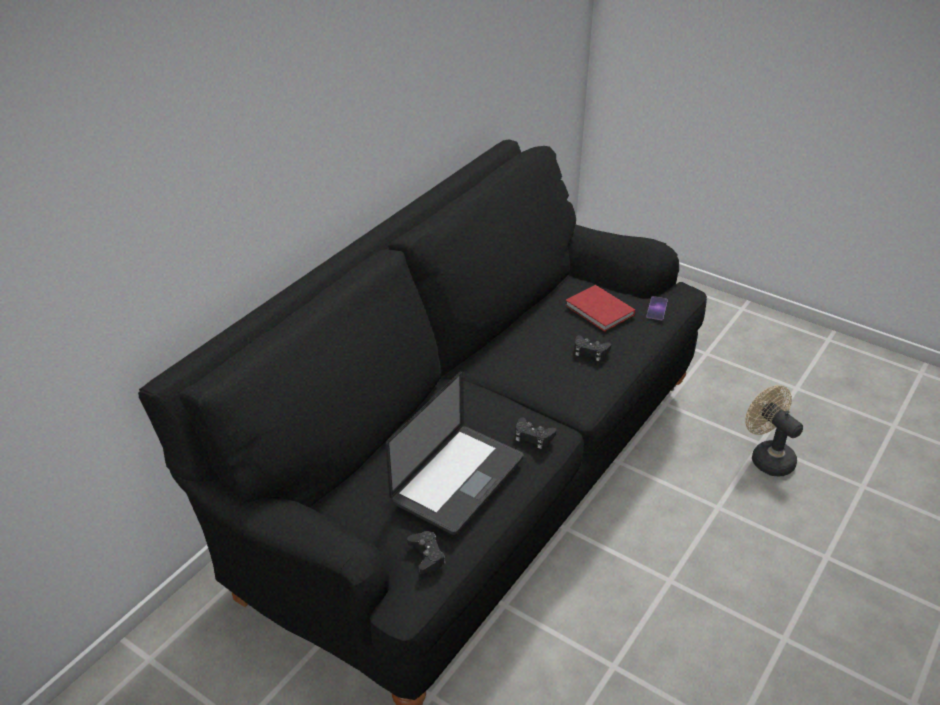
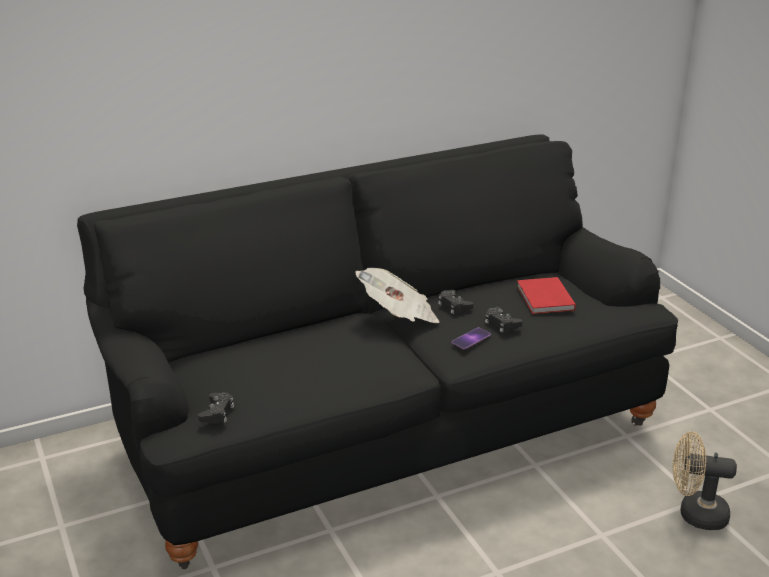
camera: 30 degrees right, 10 degrees down
laptop [385,371,523,535] -> none
black game controller [515,417,556,449] -> black game controller moved to [438,290,473,314]
phone [646,296,668,320] -> phone moved to [451,327,491,349]
beige fan [745,385,803,476] -> beige fan turned 75 degrees counterclockwise [673,431,737,530]
none -> newspaper [356,268,439,323]

